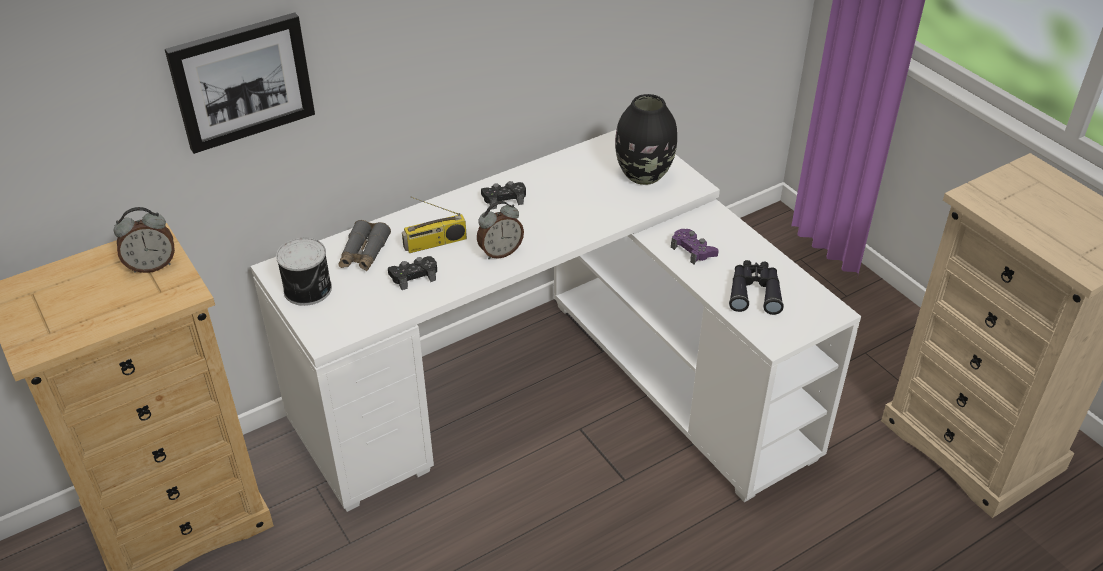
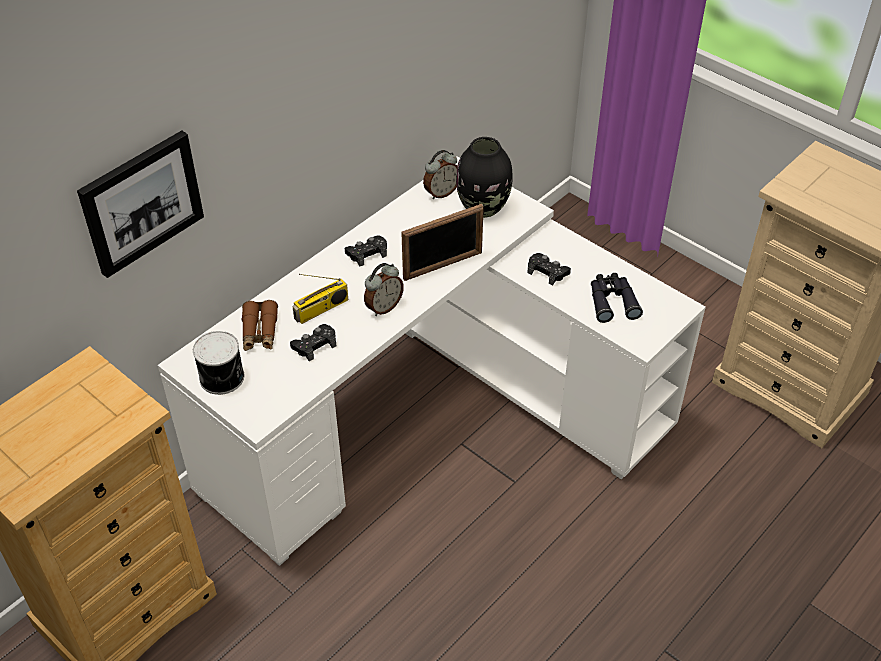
camera: 15 degrees left, 5 degrees up
alarm clock [114,207,175,273] -> alarm clock moved to [423,150,457,200]
grey binoculars [338,220,391,271] -> brown binoculars [242,300,278,351]
purple game controller [671,229,719,264] -> black game controller [527,253,571,285]
none -> picture frame [401,204,484,281]

